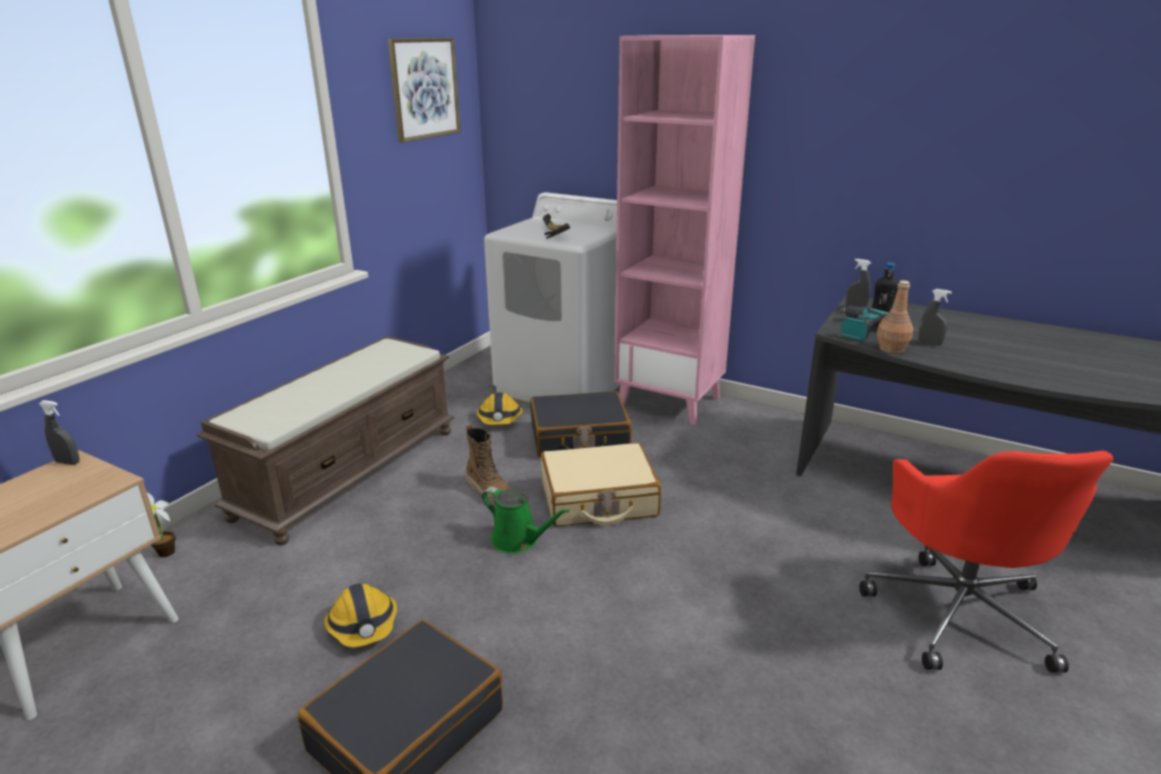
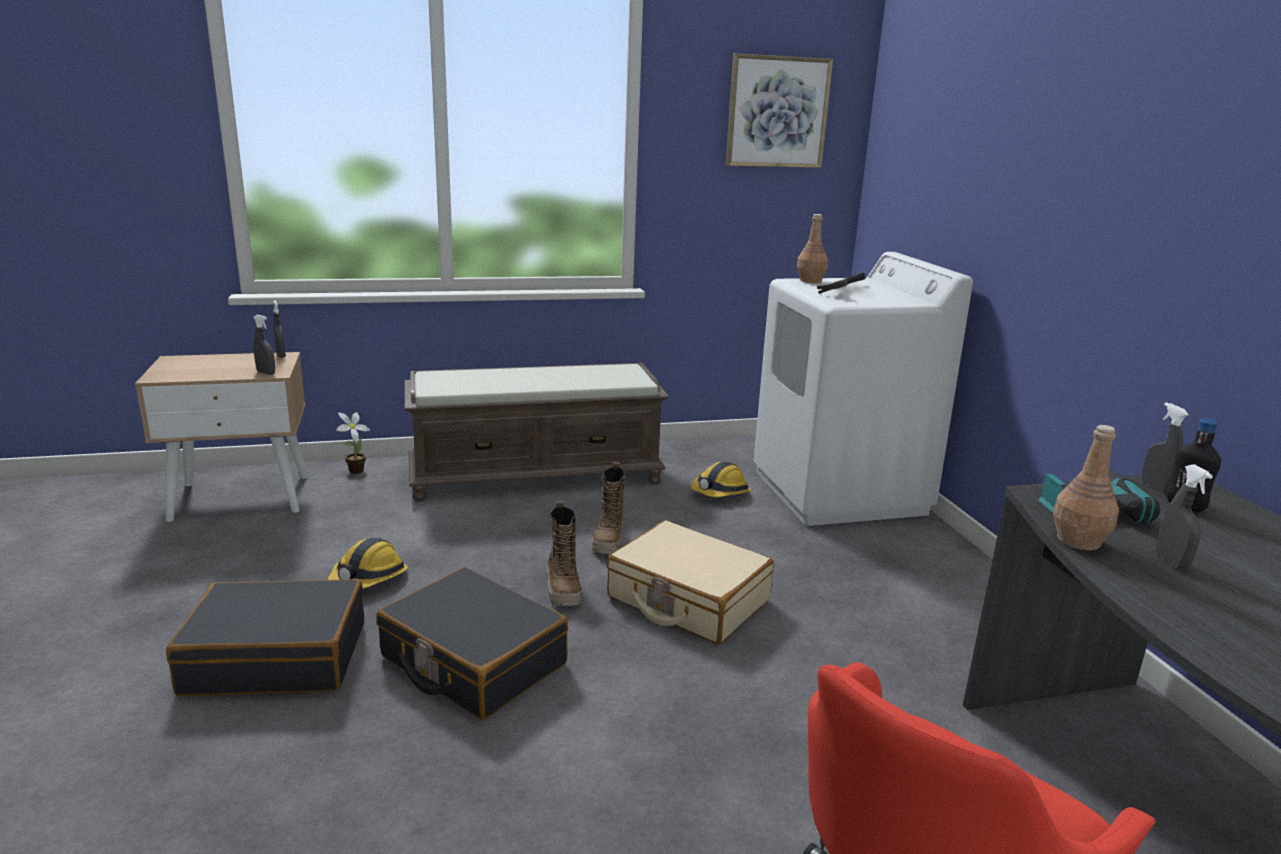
camera: 45 degrees right, 5 degrees down
green watering can [482,487,570,554] -> boot [546,501,582,606]
black suitcase [530,391,632,458] -> black suitcase moved to [376,567,568,720]
pink bookcase [614,35,755,425] -> none
none -> grey spray bottle [253,315,275,375]
none -> brown bottle [797,214,828,283]

